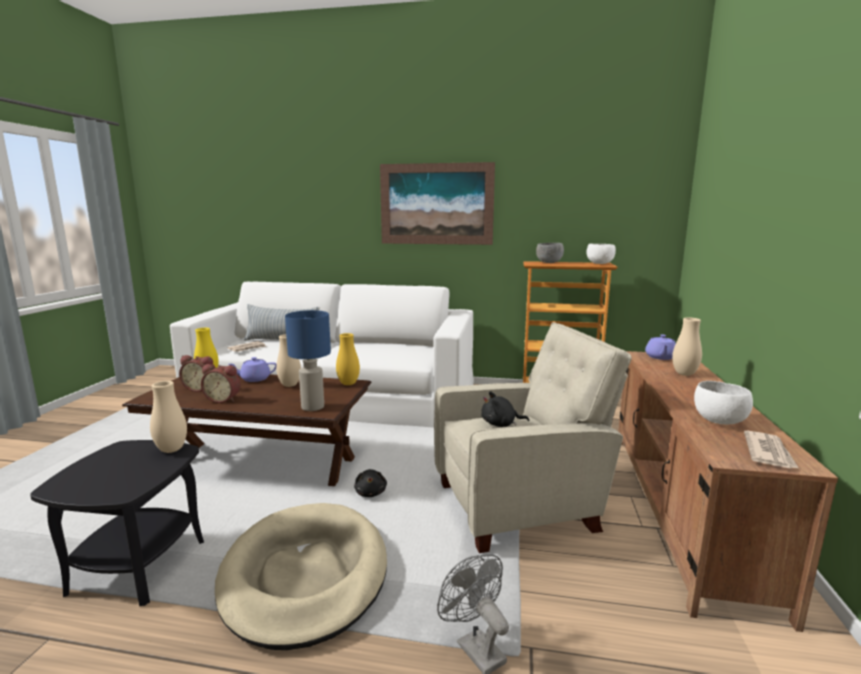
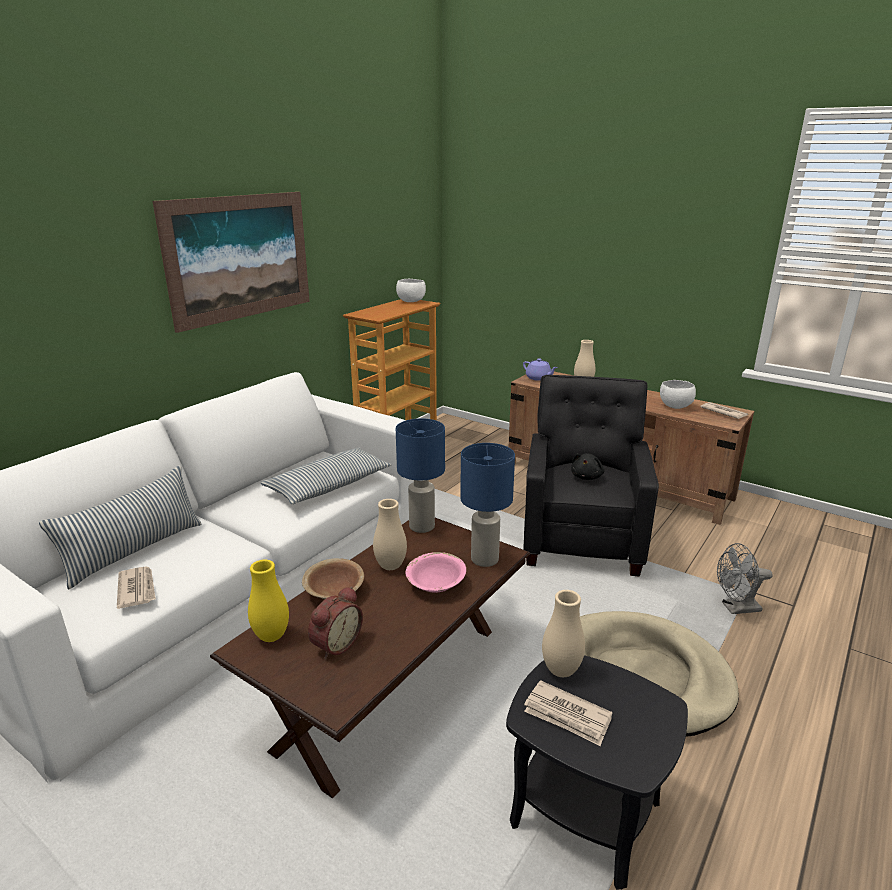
camera: 65 degrees left, 10 degrees up
alarm clock [201,364,241,403] -> none
purple teapot [228,357,277,382] -> brown bowl [302,558,364,599]
yellow vase [336,333,360,385] -> blue table lamp [396,418,445,533]
black plush toy [354,469,387,497] -> none
beige armchair [434,322,632,553] -> black armchair [523,375,659,577]
grey bowl [536,243,564,263] -> none
none -> pillow [260,447,391,504]
none -> pink bowl [405,552,466,593]
none -> newspaper [524,680,613,746]

